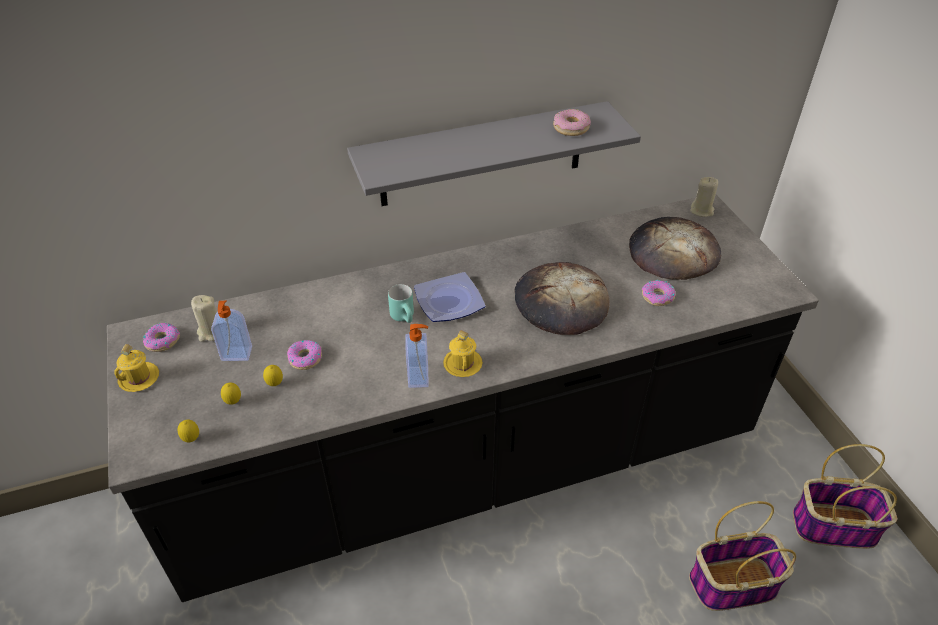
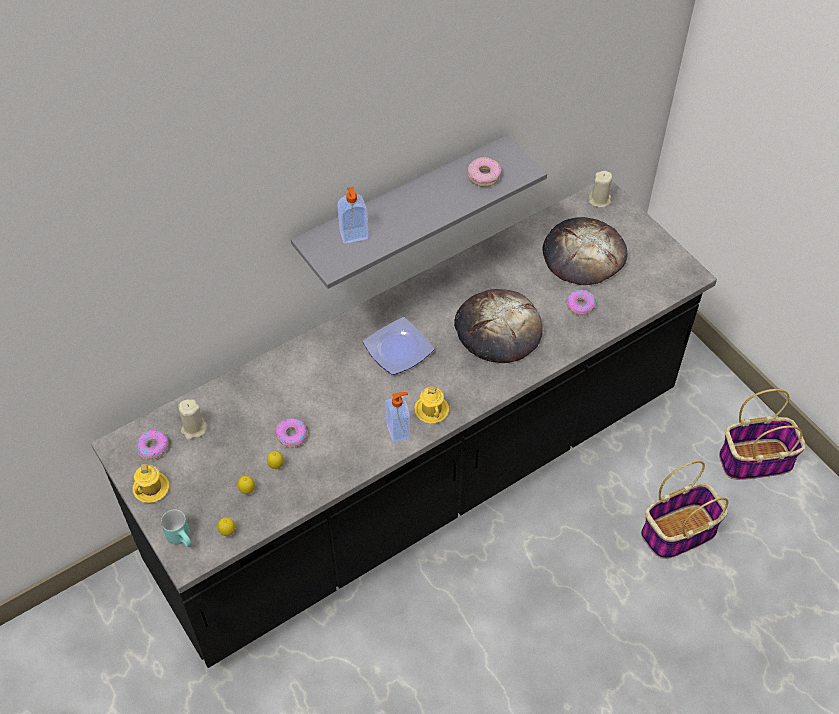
camera: 15 degrees left, 10 degrees up
soap dispenser [211,301,252,361] -> soap dispenser moved to [337,186,369,244]
turquoise mug [388,284,414,323] -> turquoise mug moved to [161,509,192,547]

